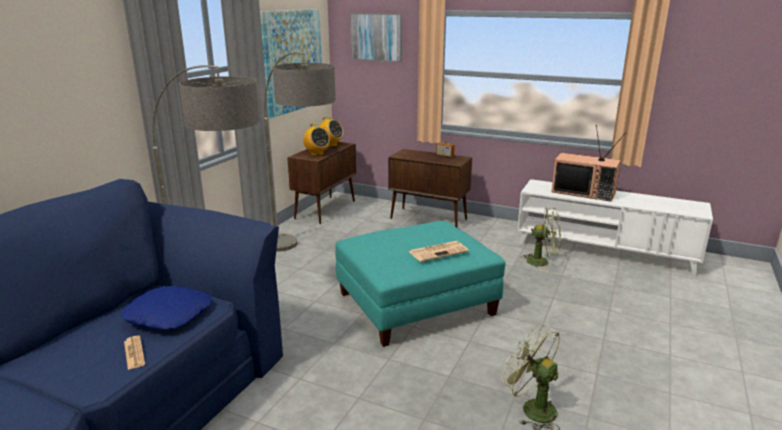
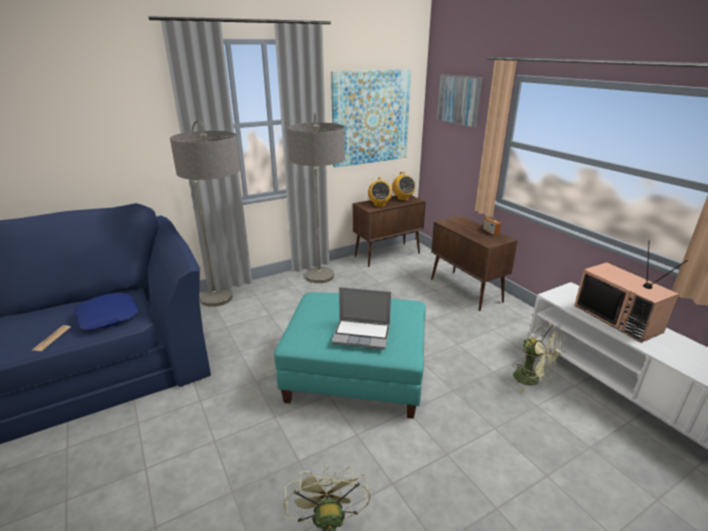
camera: 35 degrees right, 5 degrees up
newspaper [408,241,469,262] -> laptop [332,287,391,350]

